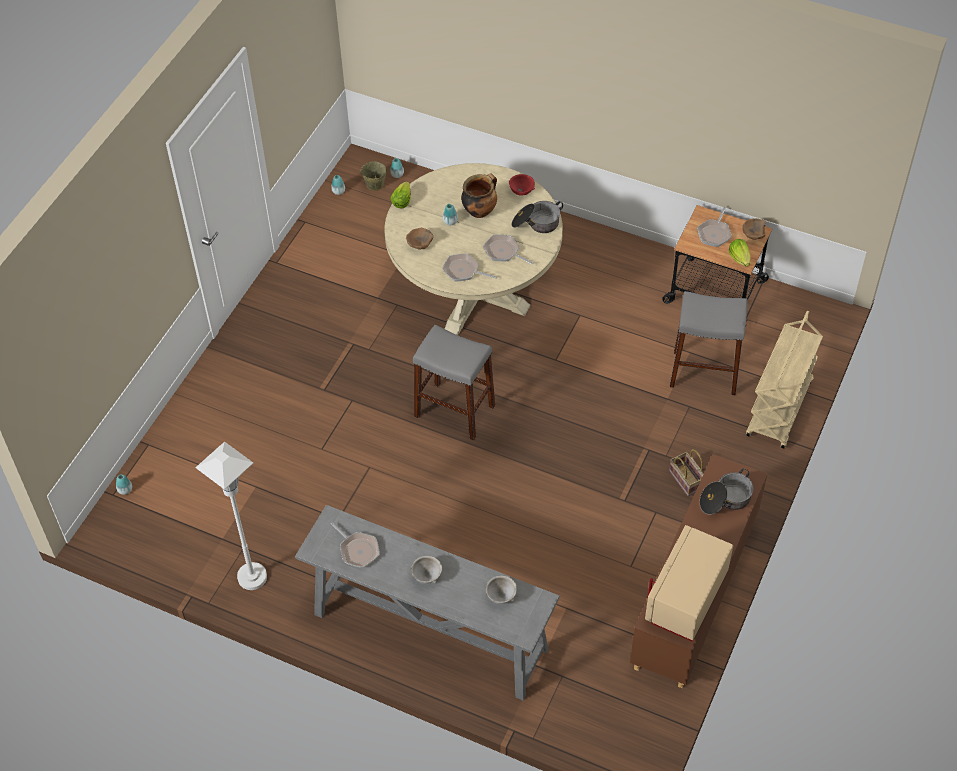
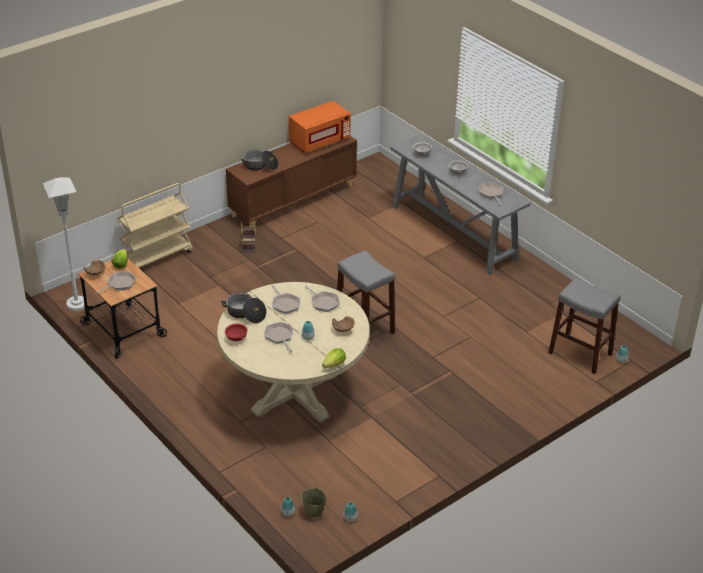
camera: 155 degrees left, 15 degrees down
white floor lamp [196,442,267,590] -> white floor lamp moved to [43,177,88,311]
cooking pot [461,174,497,218] -> frying pan [264,322,293,352]
beige microwave [645,525,733,642] -> orange microwave [289,101,351,153]
grey stool [670,291,748,395] -> grey stool moved to [548,277,621,374]

